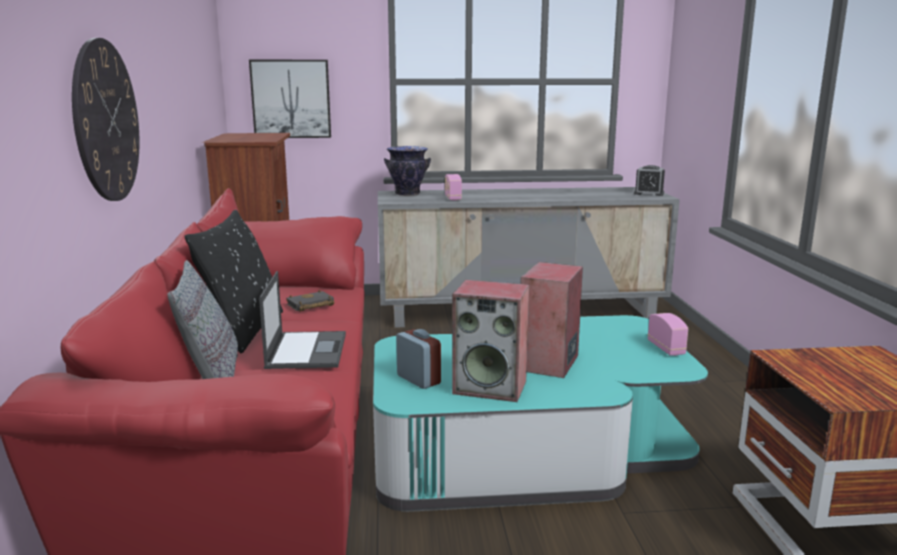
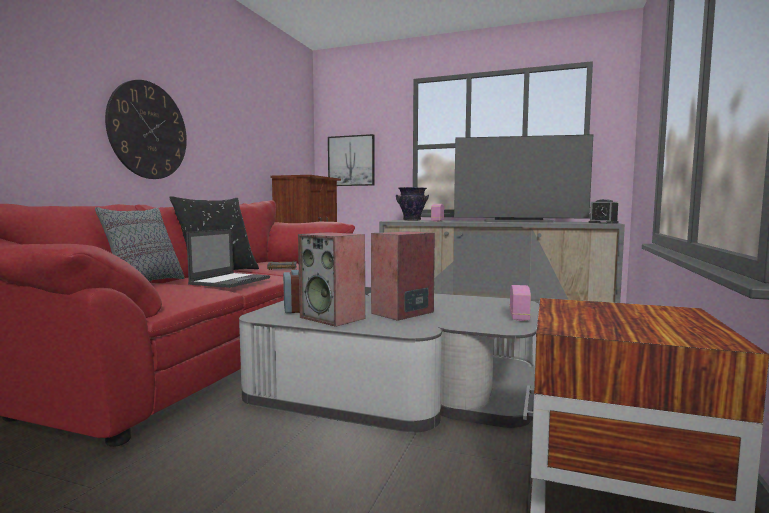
camera: 25 degrees right, 10 degrees down
turquoise coffee table [373,315,708,512] -> grey coffee table [239,293,539,433]
none -> television [454,135,593,222]

